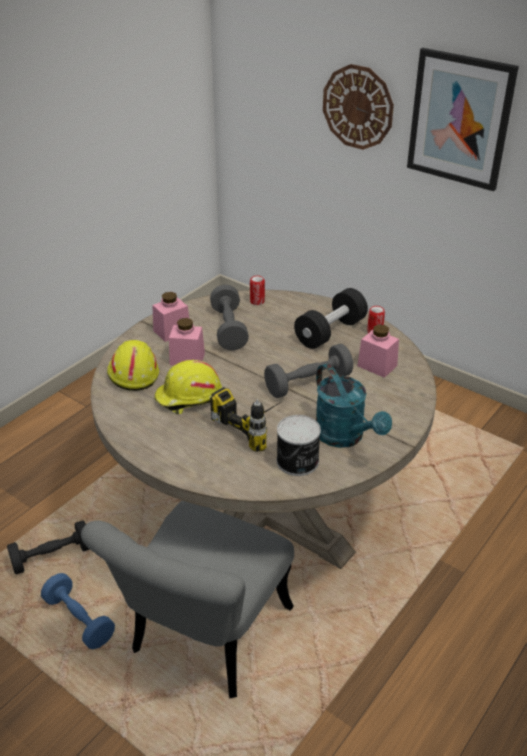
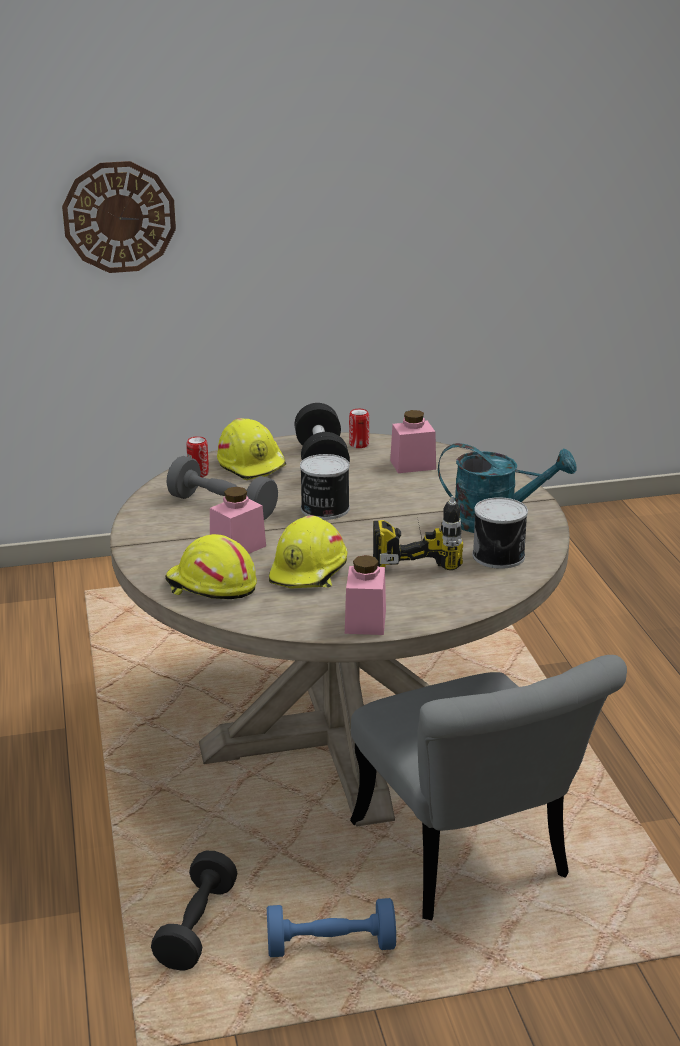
camera: 50 degrees left, 10 degrees down
pink jar [152,292,189,342] -> pink jar moved to [345,555,386,635]
grey dumbbell [264,344,353,398] -> none
picture [407,48,519,191] -> none
none -> yellow hard hat [217,418,286,480]
none -> can [300,454,350,520]

